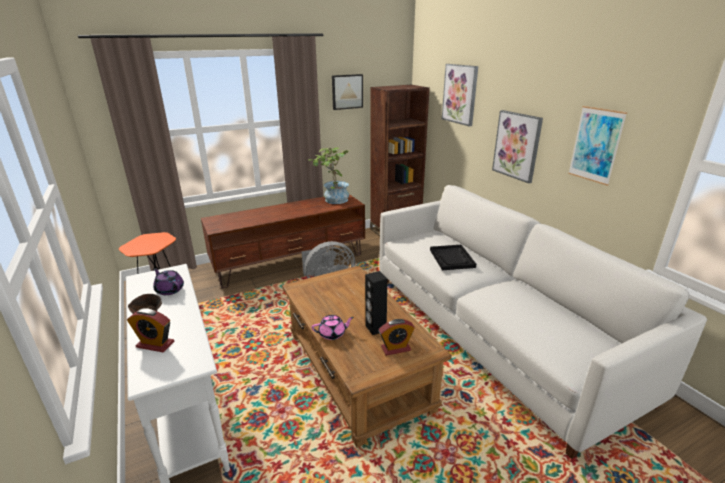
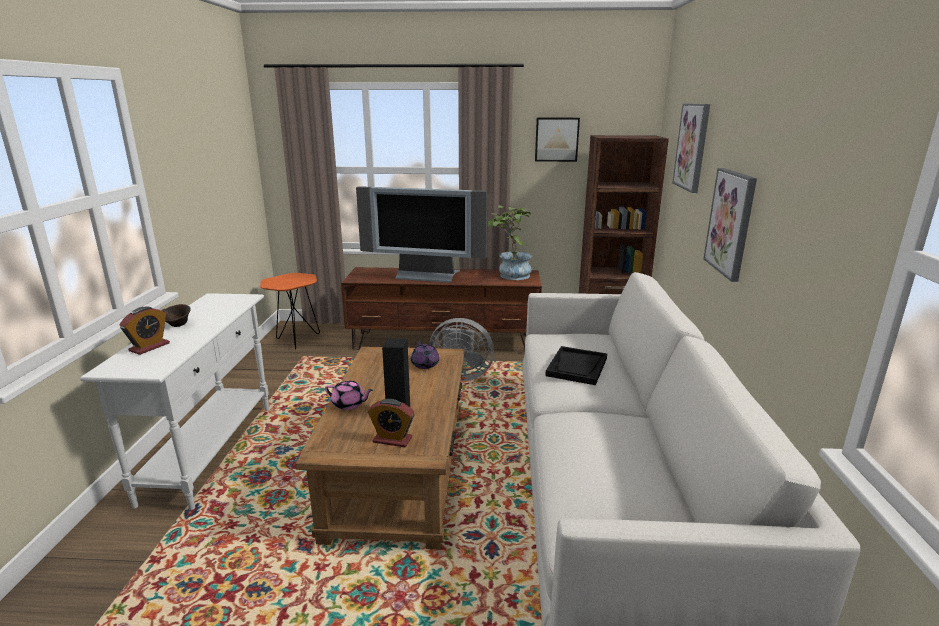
camera: 30 degrees right, 5 degrees down
alarm clock [127,308,174,353] -> alarm clock turned 105 degrees counterclockwise [119,307,170,355]
purple teapot [153,268,184,295] -> purple teapot moved to [411,340,439,369]
picture [568,106,627,186] -> none
none -> television [356,187,487,283]

